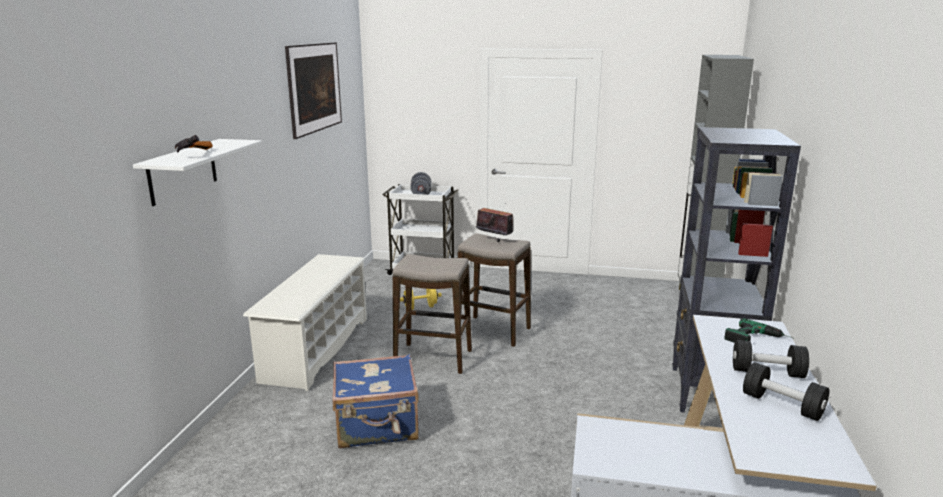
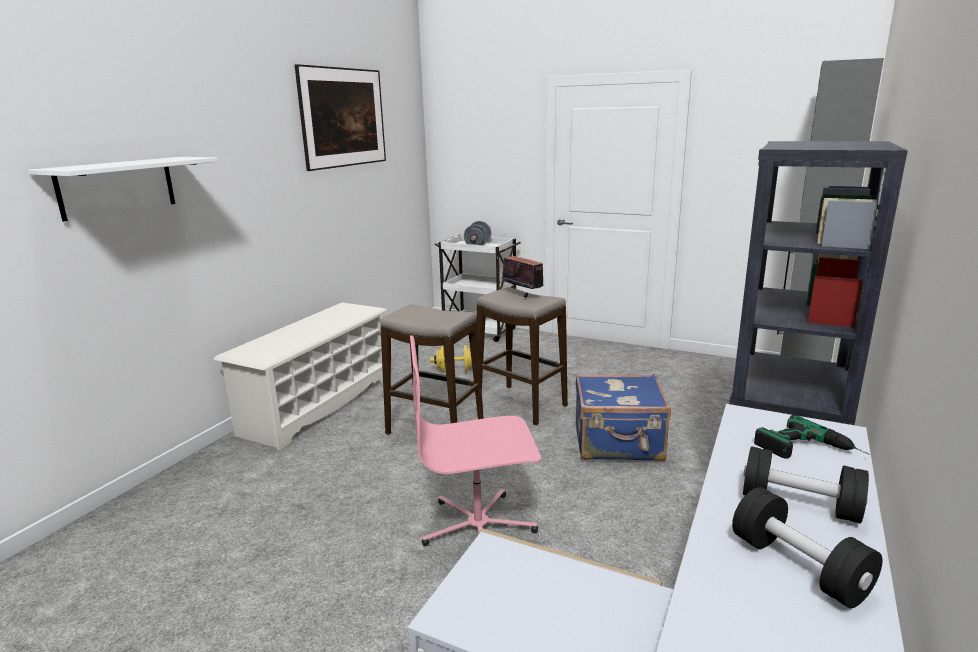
camera: 15 degrees right, 0 degrees up
hammer [175,135,213,152] -> none
blue suitcase [332,354,419,449] -> blue suitcase moved to [575,374,671,461]
none -> pink office chair [410,335,541,546]

